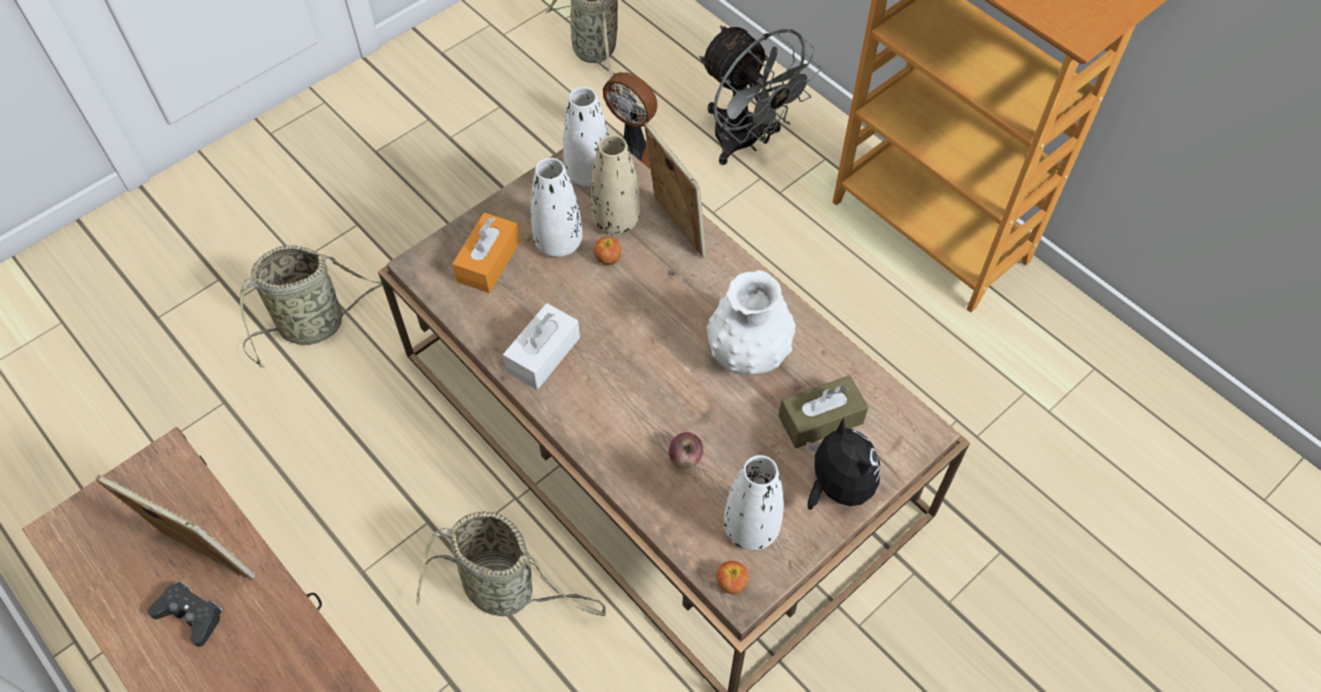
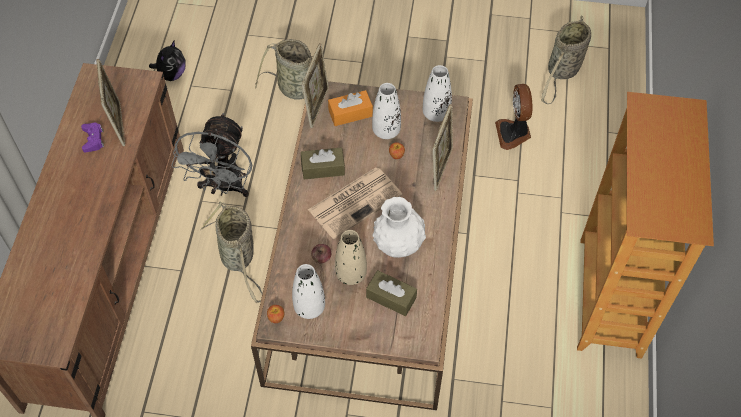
camera: 50 degrees right, 0 degrees up
black game controller [148,582,223,647] -> purple game controller [81,122,104,153]
white tissue box [503,303,580,389] -> brown tissue box [301,147,345,179]
beige vase [591,135,640,234] -> beige vase moved to [335,230,367,285]
grey fan [699,26,821,165] -> grey fan moved to [171,113,252,197]
plush toy [806,417,880,510] -> plush toy moved to [149,41,186,81]
none -> picture frame [302,43,329,128]
none -> newspaper [308,167,403,239]

